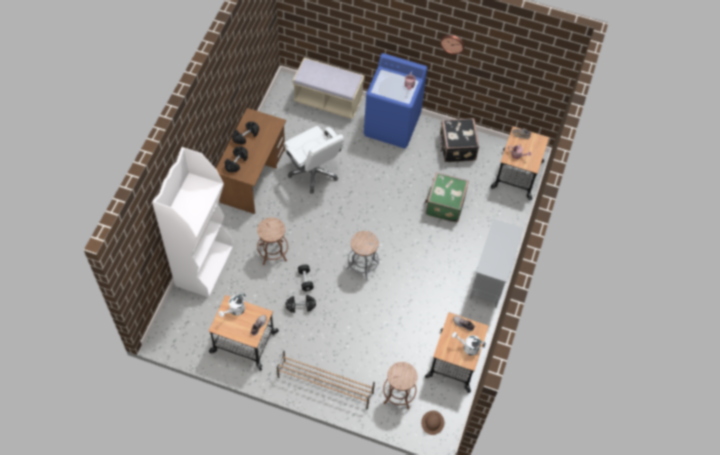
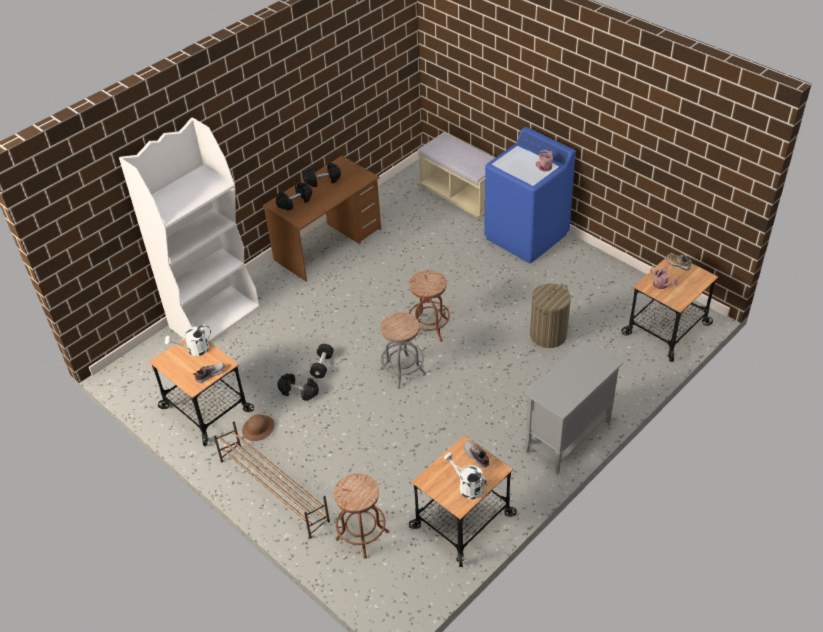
camera: 30 degrees right, 15 degrees down
brown stool [257,218,288,265] -> brown stool moved to [409,270,450,342]
white office chair [283,126,344,193] -> none
brown hard hat [421,411,445,435] -> brown hard hat moved to [242,414,274,441]
green suitcase [425,172,469,223] -> laundry basket [530,284,571,348]
wall clock [440,35,465,55] -> none
black suitcase [440,118,479,162] -> none

